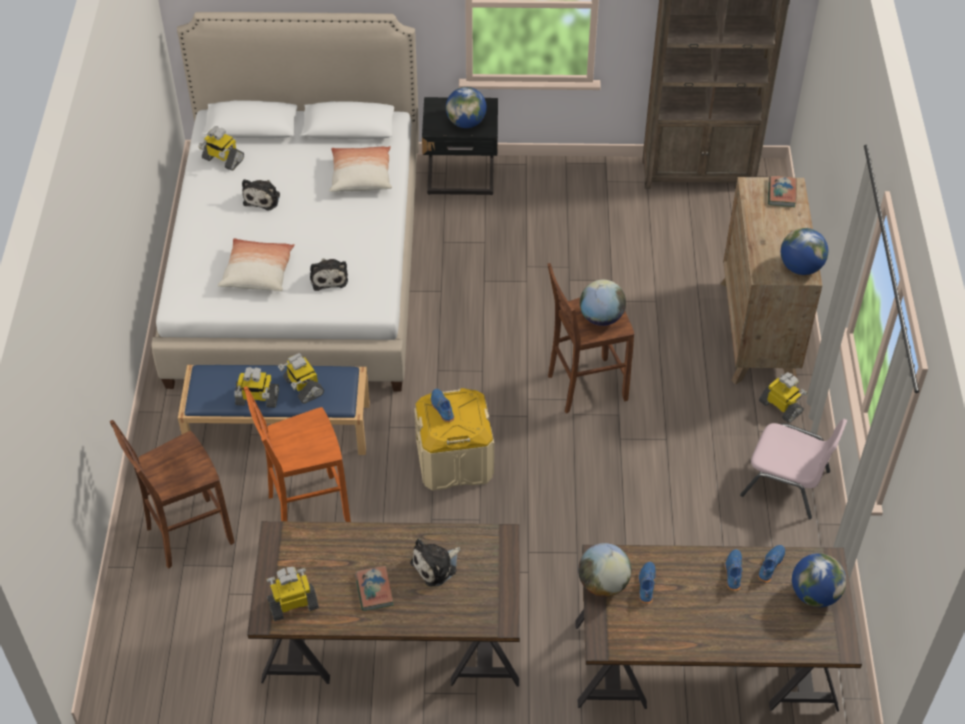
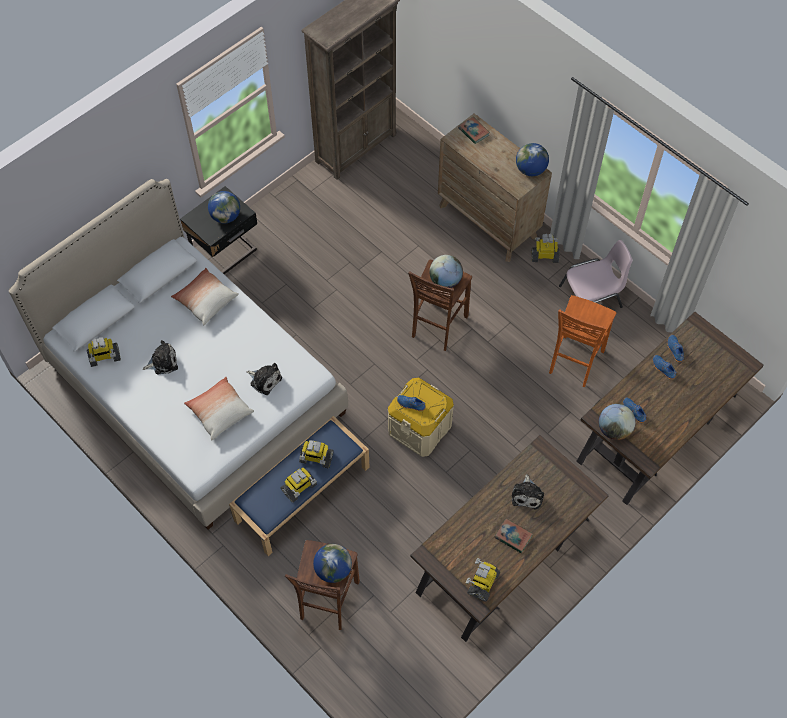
camera: 45 degrees left, 10 degrees up
plush toy [242,179,280,211] -> plush toy turned 75 degrees counterclockwise [143,340,178,374]
orange stool [244,386,351,522] -> orange stool moved to [549,295,616,387]
globe [792,553,846,607] -> globe moved to [313,544,352,583]

